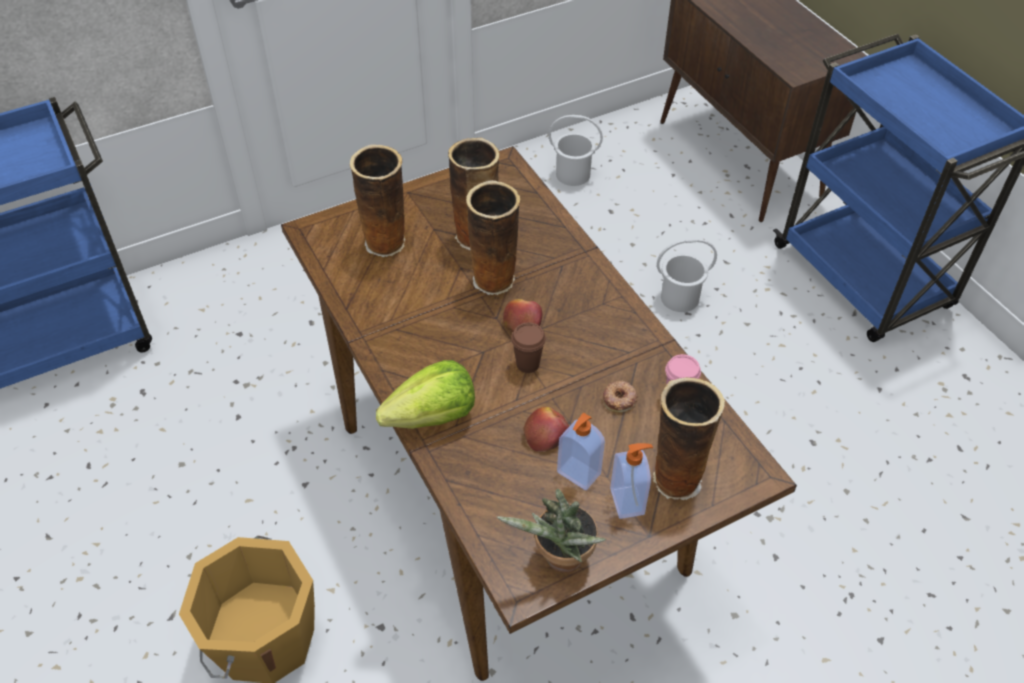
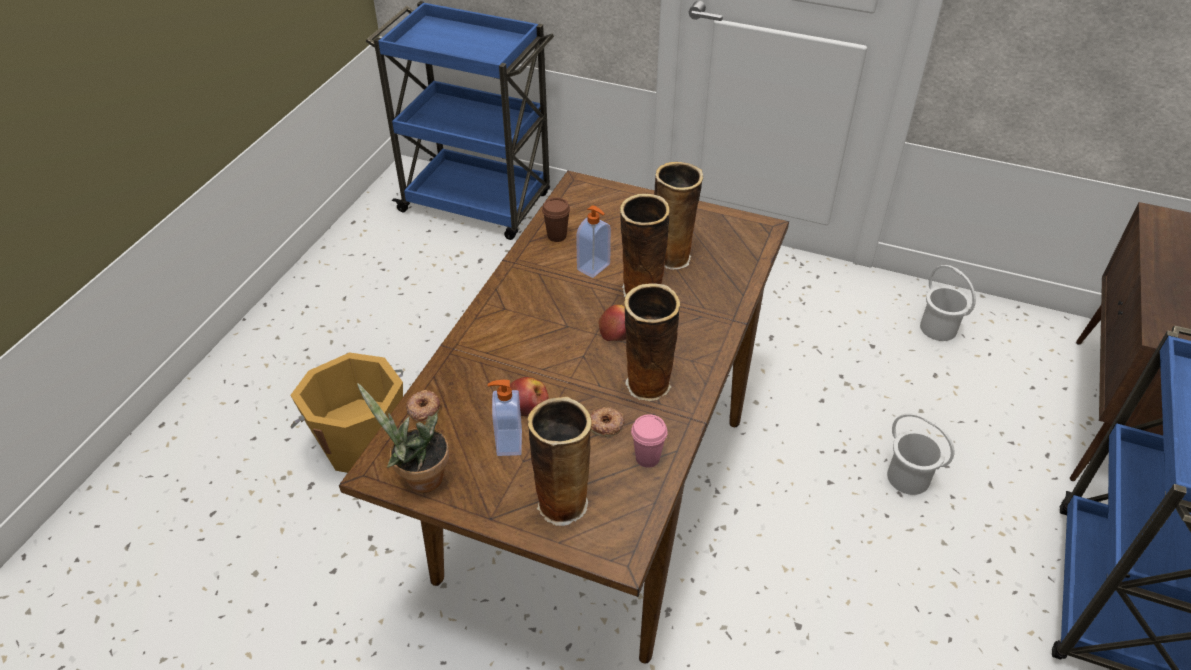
camera: 50 degrees right, 5 degrees down
vase [350,144,405,257] -> vase moved to [624,283,680,401]
lettuce [376,360,475,429] -> none
brown cup [511,322,546,373] -> brown cup moved to [542,197,570,242]
soap dispenser [610,443,653,519] -> soap dispenser moved to [576,205,611,278]
none -> donut [406,390,440,422]

